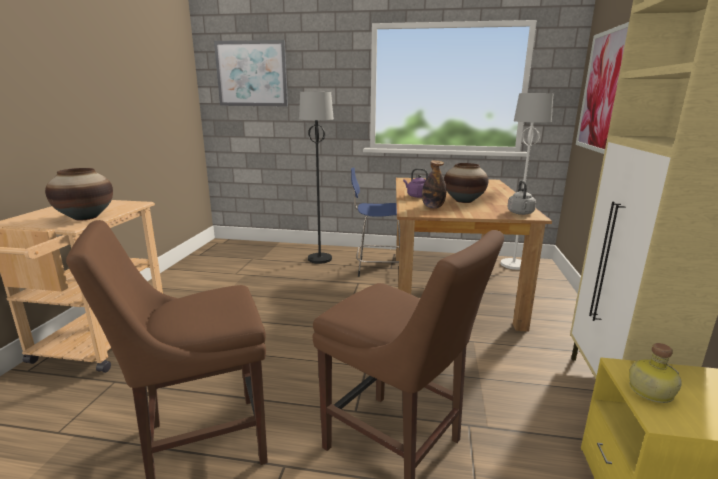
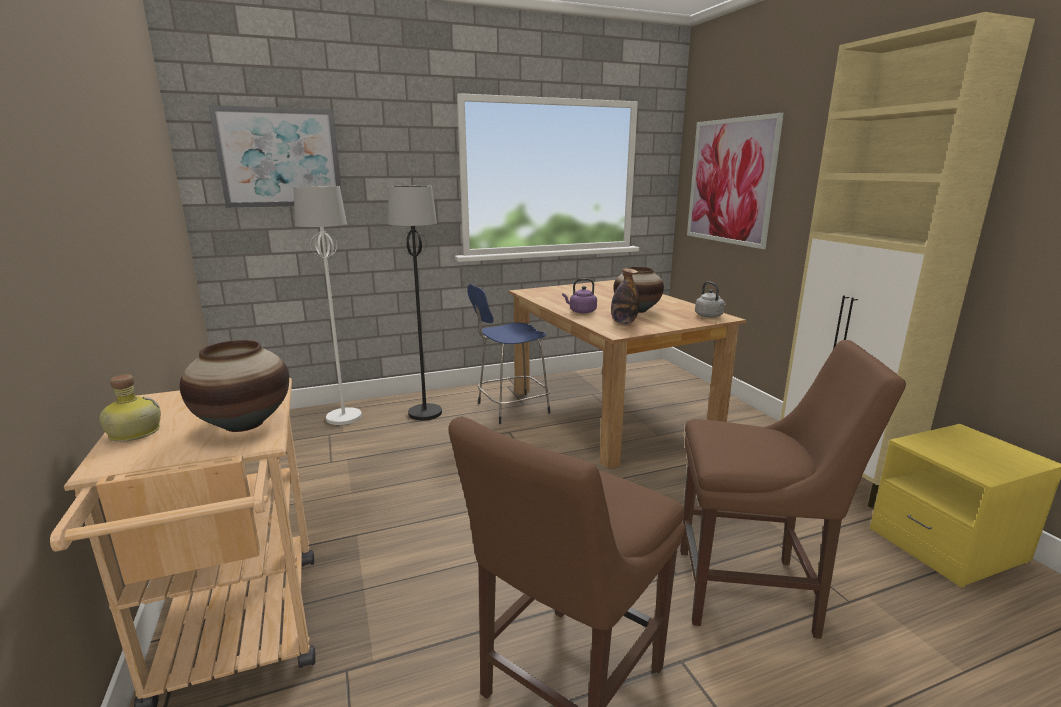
camera: 30 degrees left, 0 degrees up
white floor lamp [501,93,553,270] -> white floor lamp moved to [293,186,362,425]
bottle [629,343,682,403] -> bottle moved to [99,375,161,442]

